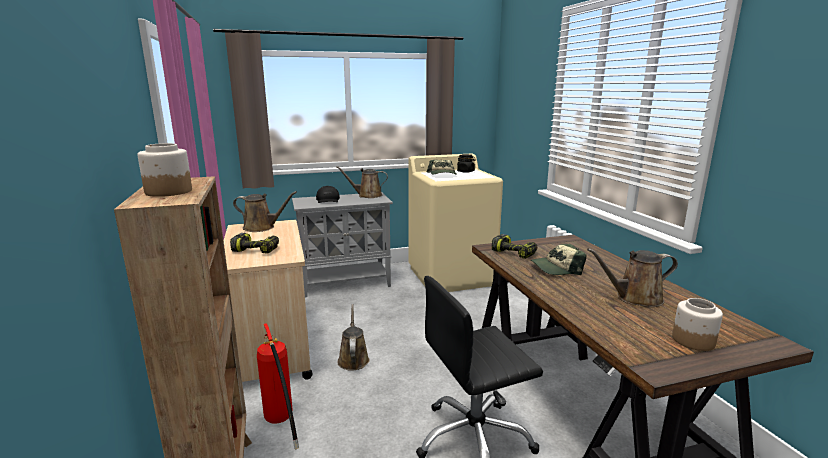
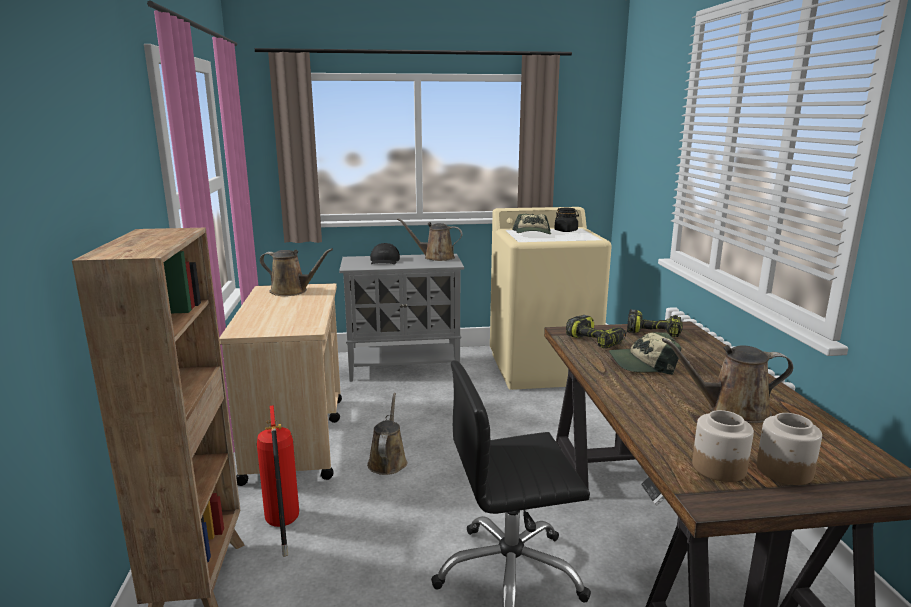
camera: 10 degrees right, 0 degrees up
jar [137,143,192,197] -> jar moved to [692,410,754,482]
power drill [230,233,279,254] -> power drill moved to [627,309,683,337]

